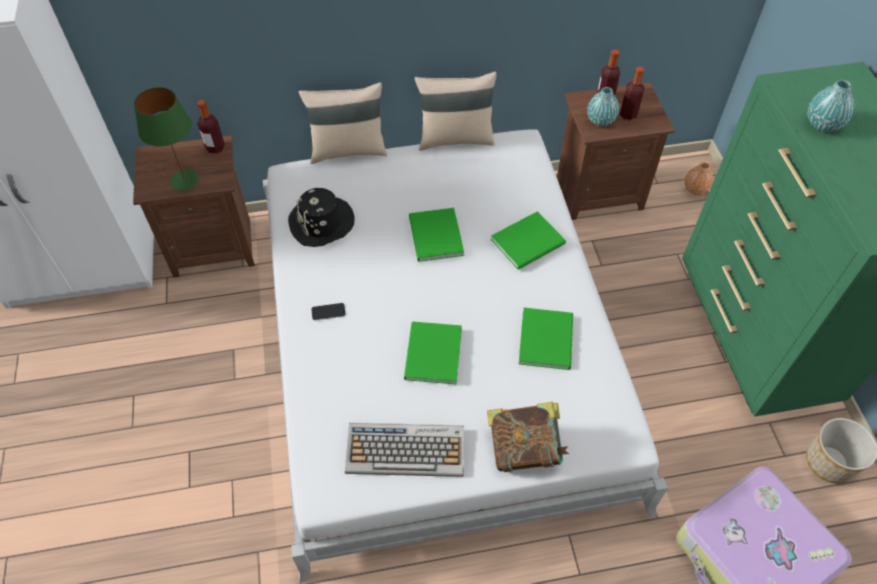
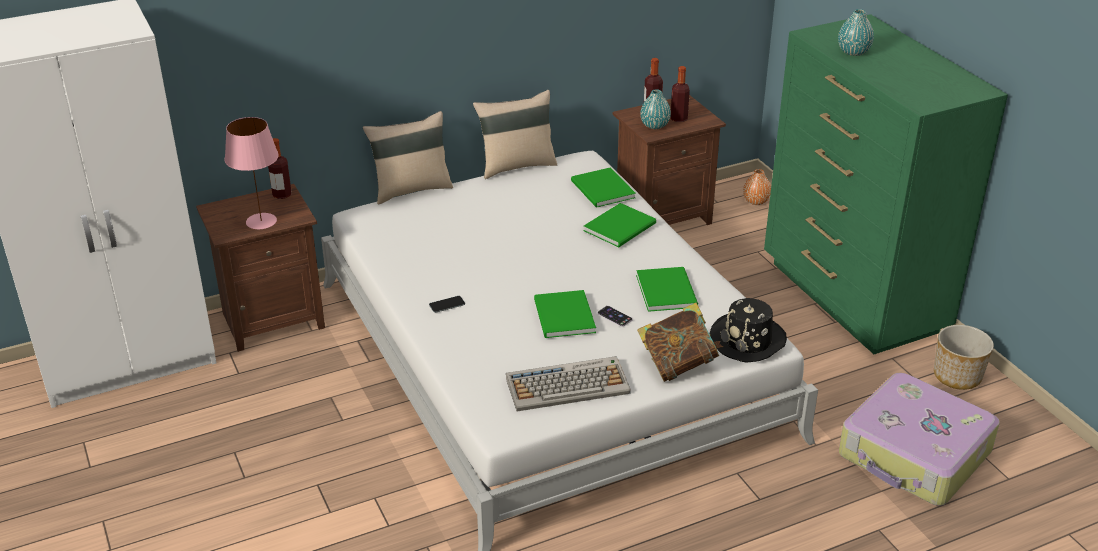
camera: 15 degrees left, 20 degrees down
green table lamp [134,87,200,191] -> pink table lamp [224,117,279,229]
black hat [288,188,354,247] -> black hat moved to [710,298,787,363]
green book [409,208,464,262] -> green book moved to [571,168,636,208]
none -> phone [598,306,633,327]

